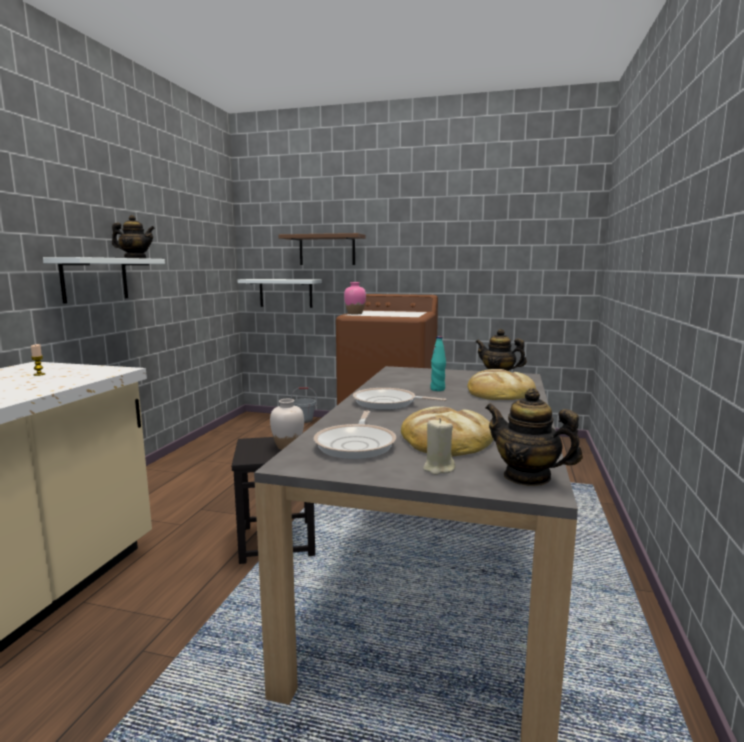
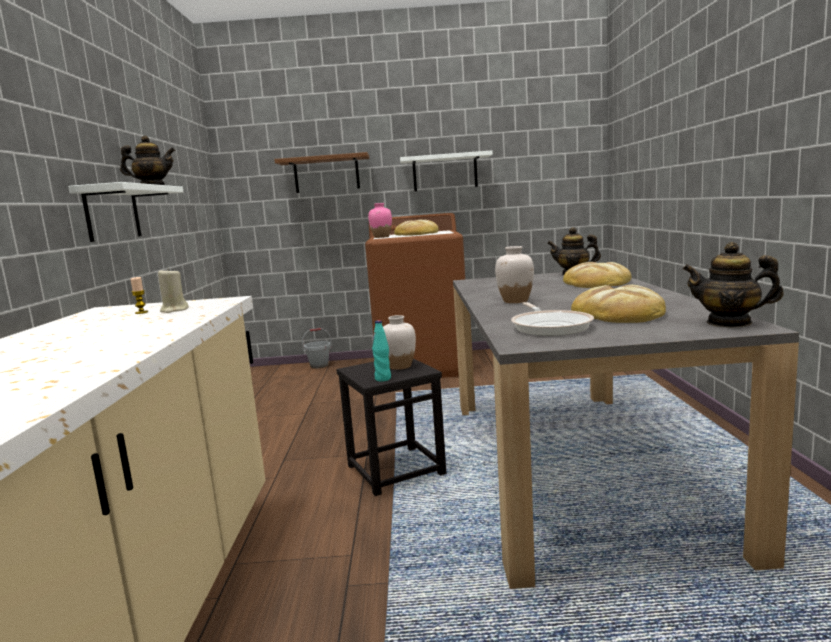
camera: 15 degrees left, 0 degrees up
white shelf [238,279,322,308] -> white shelf moved to [400,150,493,191]
frying pan [353,388,447,410] -> white vase [495,246,534,303]
beige candle [423,418,455,475] -> beige candle moved to [158,267,189,313]
turquoise bottle [430,336,446,391] -> turquoise bottle moved to [372,320,391,381]
none -> bread [394,220,439,236]

